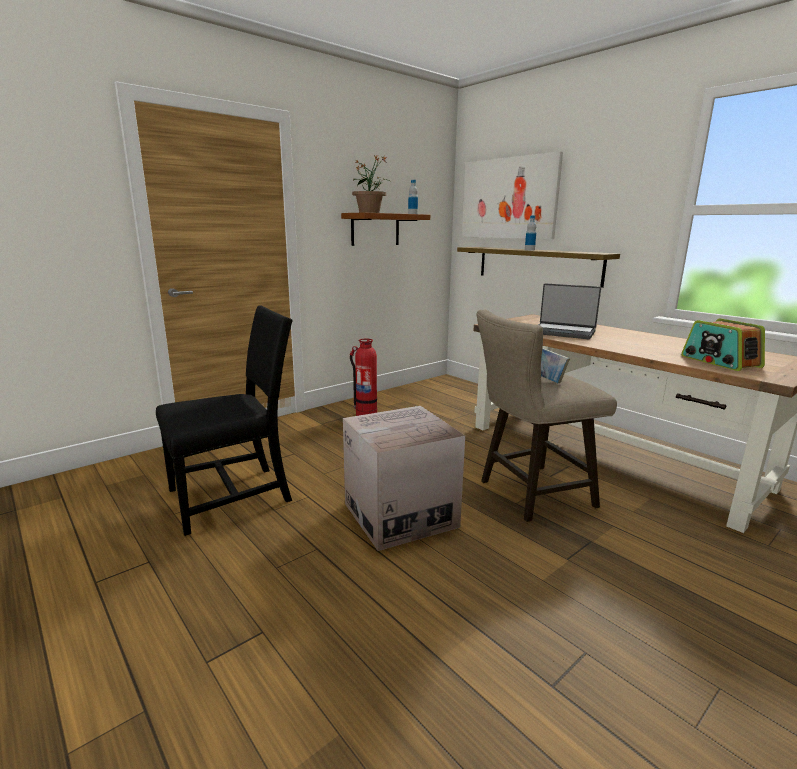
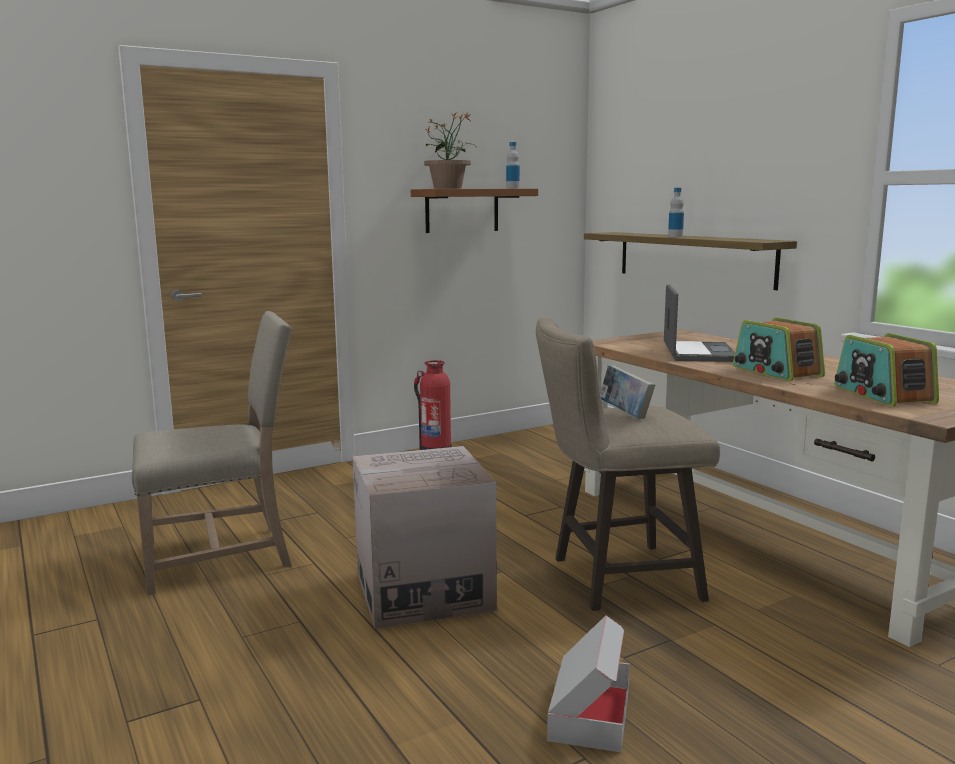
camera: 10 degrees right, 5 degrees down
black chair [156,305,293,536] -> beige chair [132,311,293,595]
picture [462,151,563,239] -> none
laptop [538,284,601,339] -> laptop turned 120 degrees counterclockwise [664,285,735,362]
none -> cardboard box [547,615,630,752]
none -> radio [733,317,825,381]

